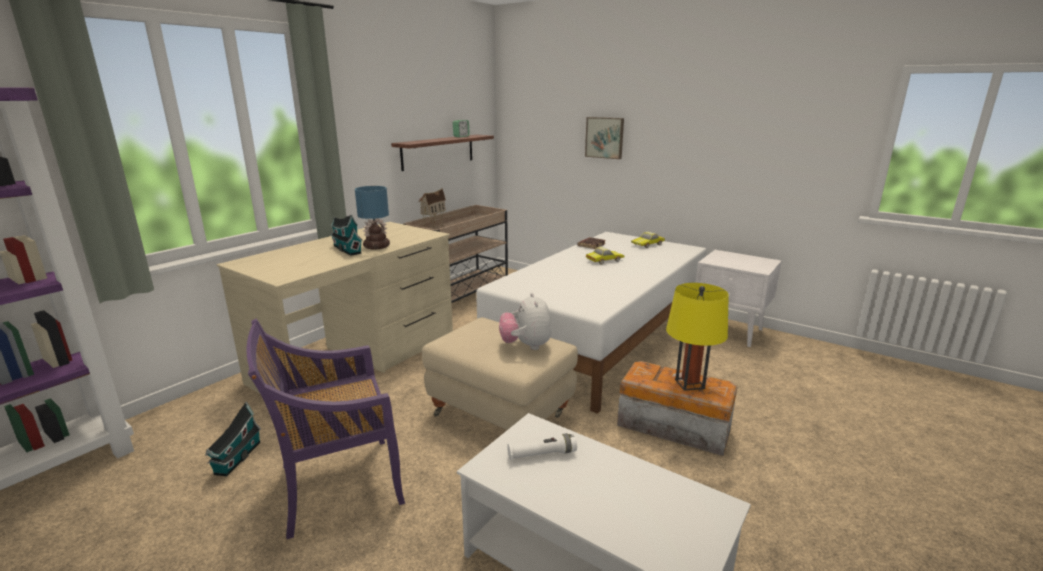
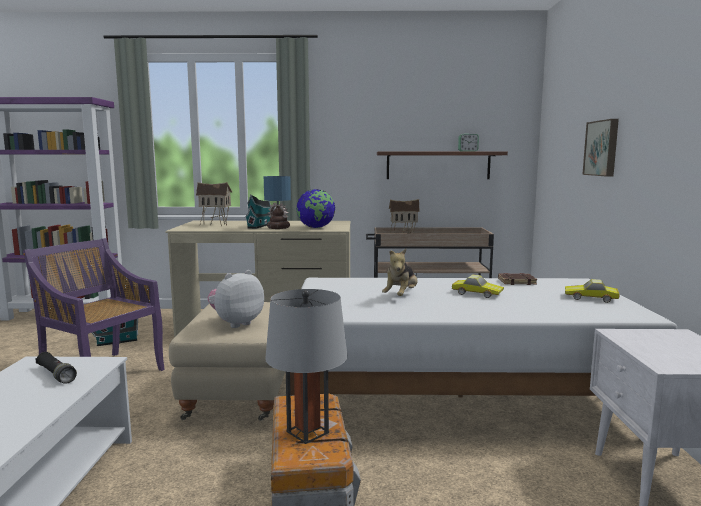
camera: 55 degrees right, 10 degrees down
white flashlight [507,433,577,460] -> black flashlight [35,352,77,384]
yellow table lamp [666,283,729,391] -> grey table lamp [265,289,347,444]
none -> toy house [196,182,232,226]
none -> globe [296,189,335,228]
none -> plush toy [382,249,418,296]

